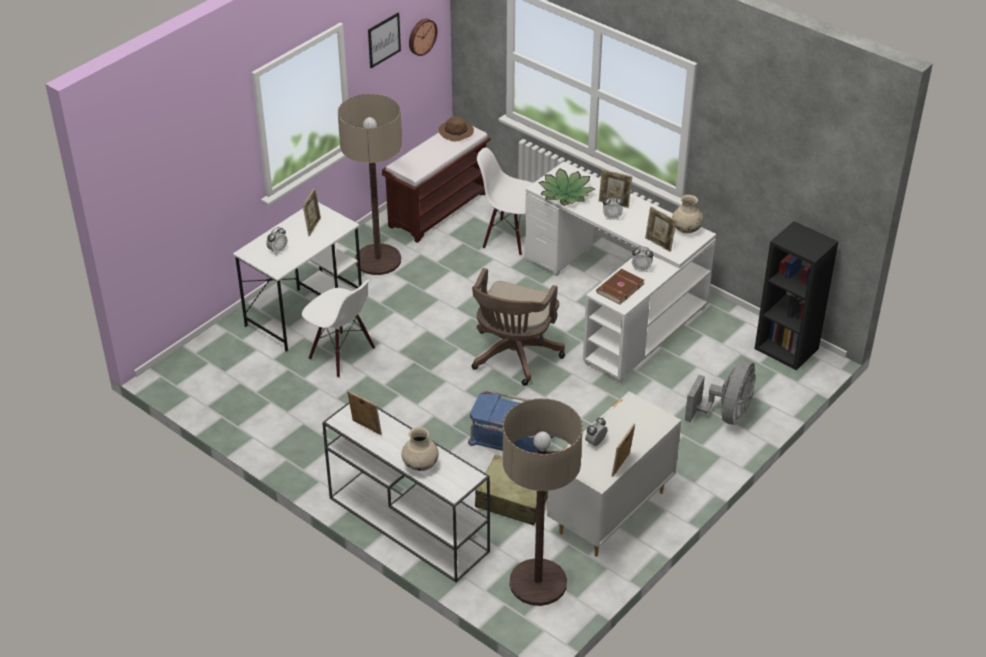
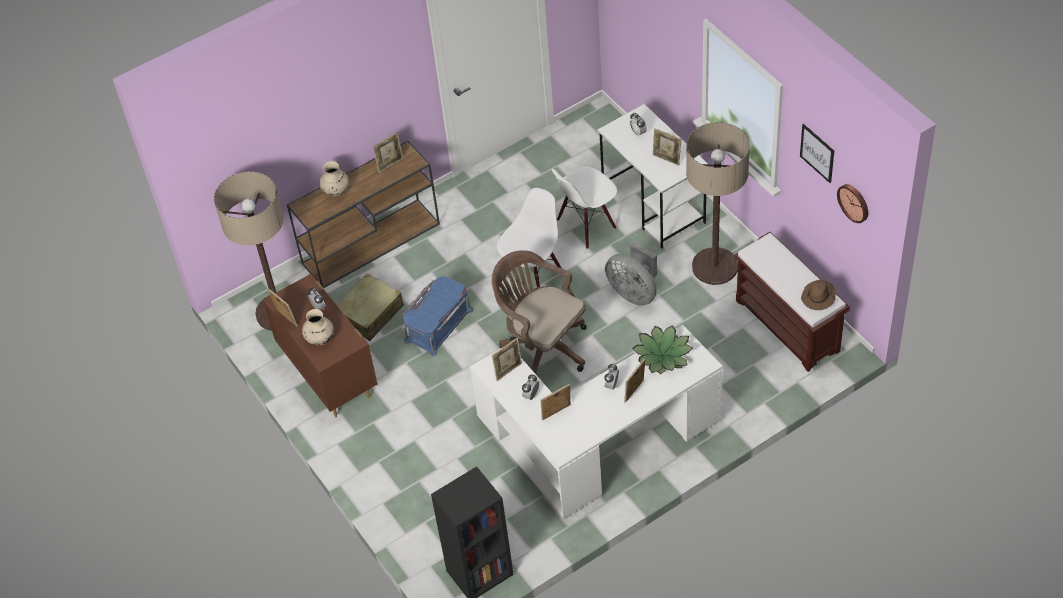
camera: 110 degrees right, 10 degrees up
white console table [322,395,490,582] -> brown console table [287,141,440,288]
white chair [477,148,533,255] -> white chair moved to [497,188,561,288]
white dresser [547,391,681,557] -> brown dresser [263,274,378,417]
brown book [596,269,644,305] -> picture frame [492,338,522,381]
beige vase [672,195,703,233] -> beige vase moved to [302,309,334,345]
grey fan [685,359,756,425] -> grey fan moved to [605,241,657,306]

